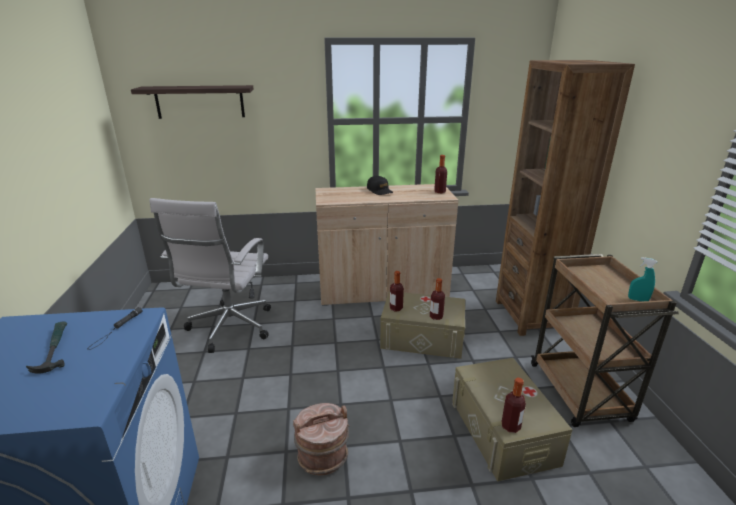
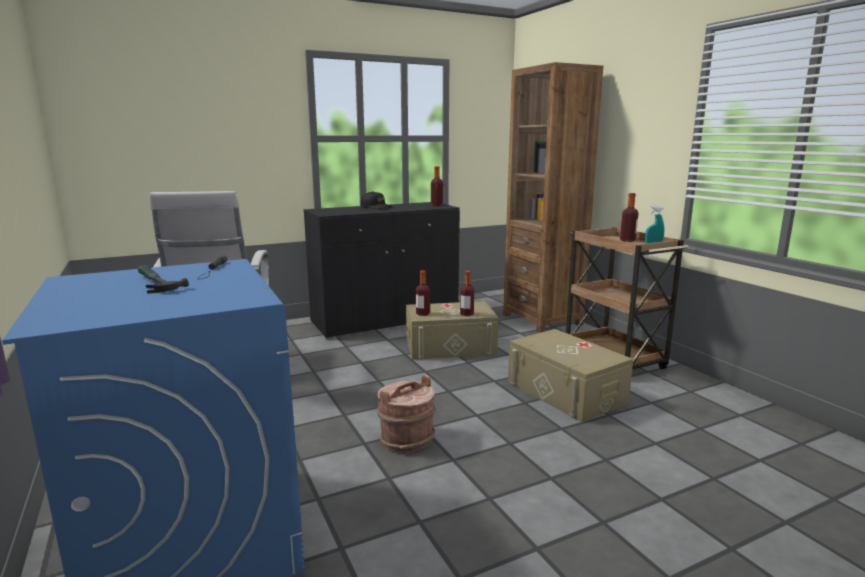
camera: 20 degrees left, 10 degrees down
shelf [131,85,254,119] -> none
beige cabinet [315,184,458,306] -> black cabinet [304,202,460,339]
bottle [502,378,526,433] -> bottle moved to [620,193,639,242]

